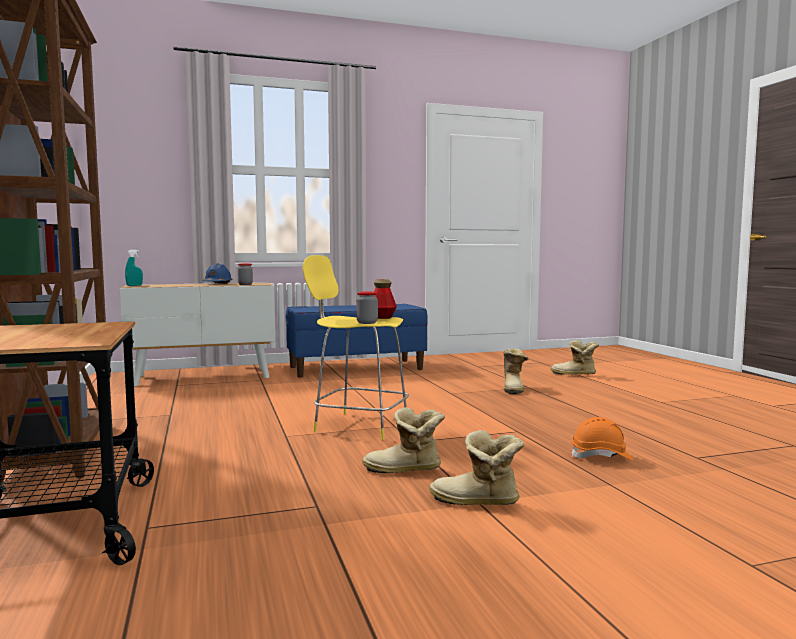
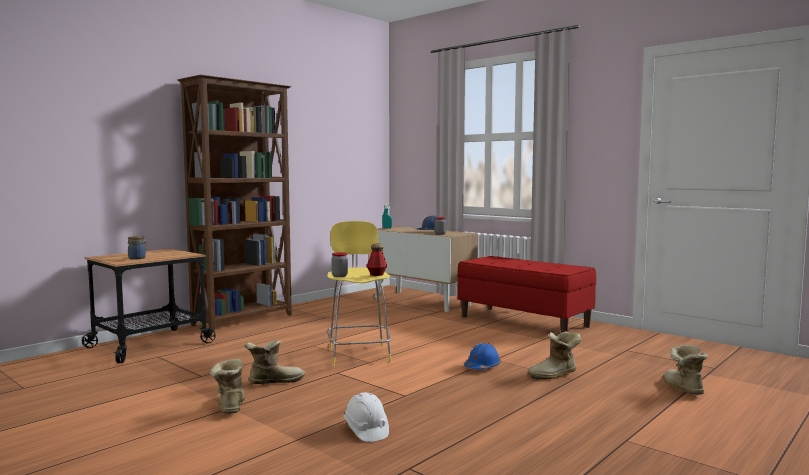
camera: 60 degrees right, 0 degrees up
blue bench [286,304,428,378] -> red bench [457,256,596,333]
boot [362,407,445,473] -> boot turned 90 degrees clockwise [244,340,305,384]
orange hard hat [571,417,633,460] -> white hard hat [343,392,389,442]
none -> jar [128,236,147,260]
none -> blue hard hat [464,343,501,369]

